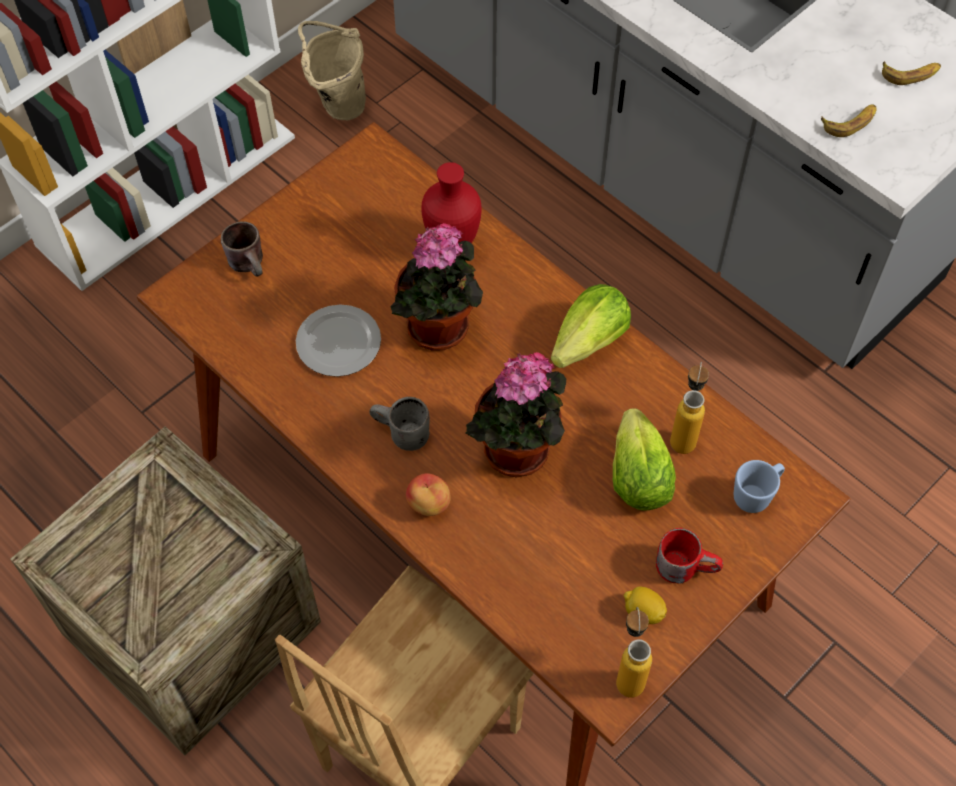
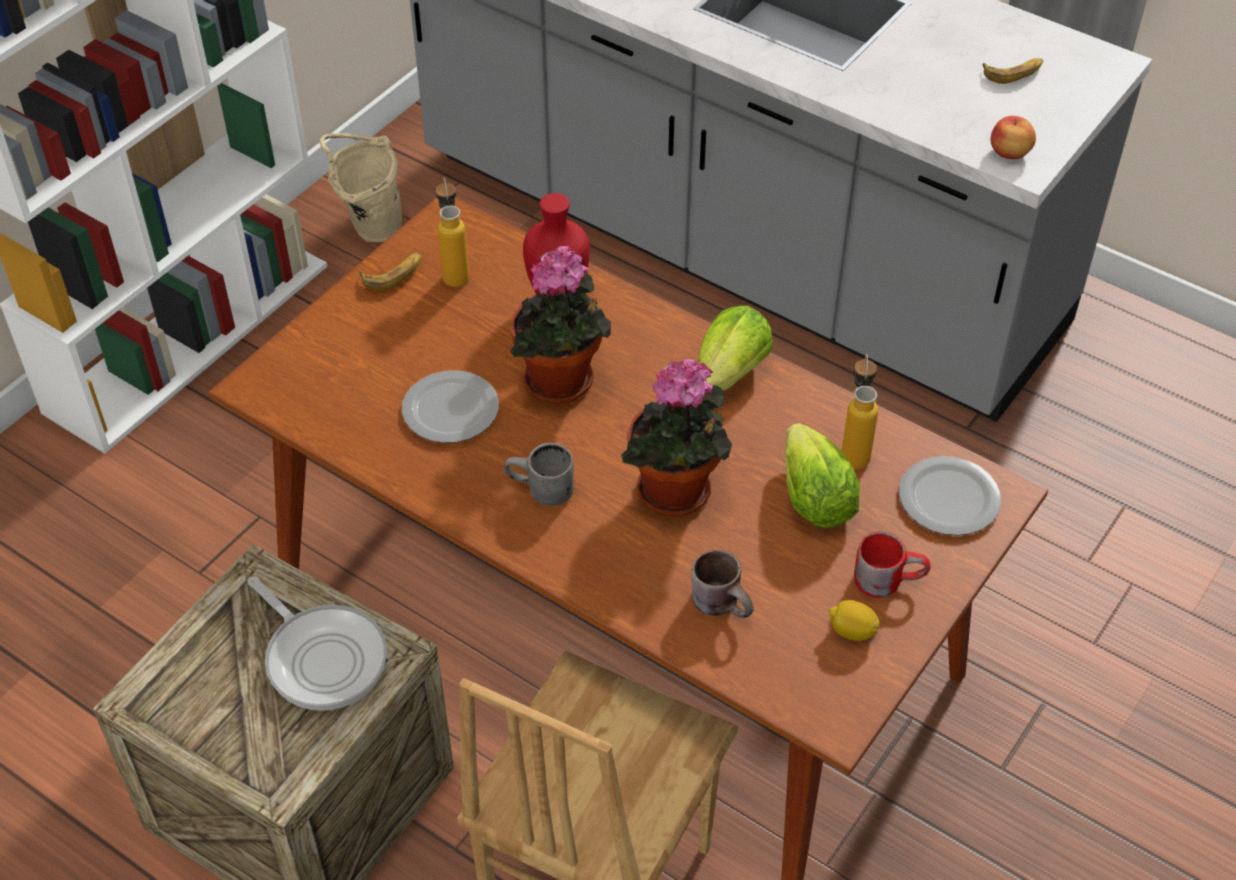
camera: 10 degrees left, 10 degrees down
brown mug [221,221,263,276] -> brown mug moved to [691,550,754,618]
apple [406,473,451,516] -> apple moved to [991,116,1036,159]
bottle [616,607,652,698] -> bottle moved to [436,177,469,287]
blue mug [734,460,785,513] -> plate [899,456,1001,536]
banana [821,104,877,137] -> banana moved to [360,253,421,291]
none -> frying pan [248,576,387,711]

